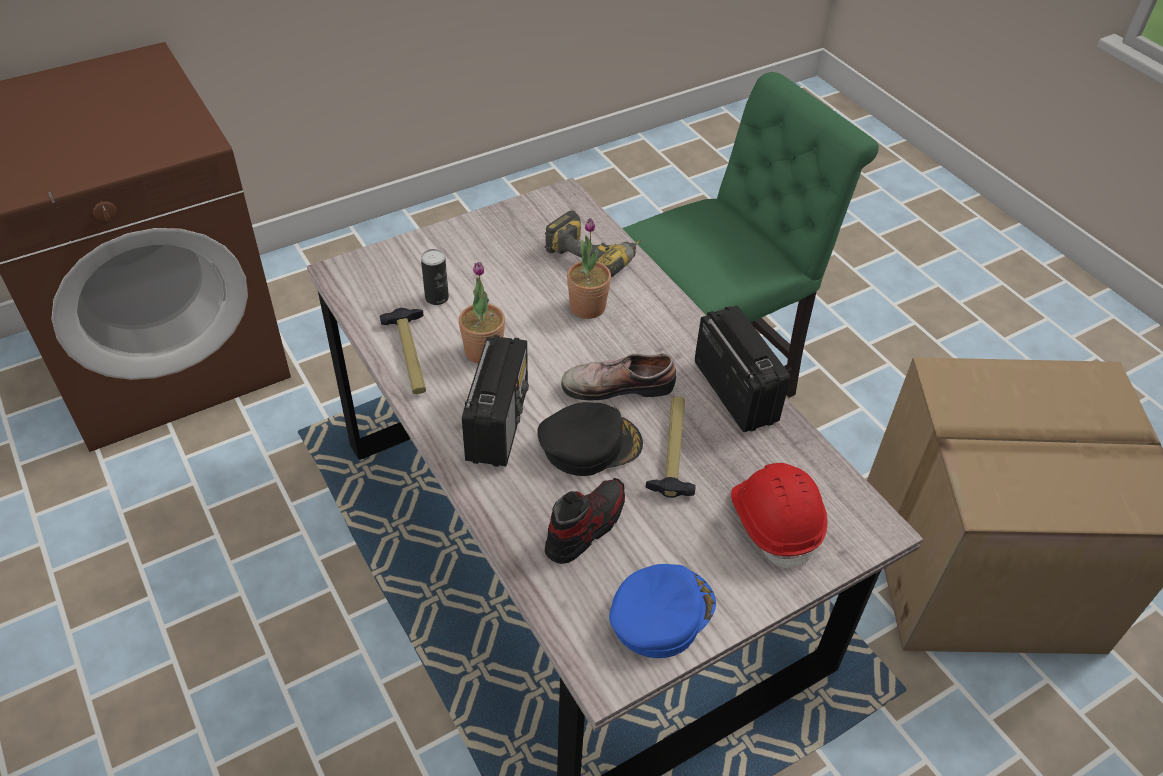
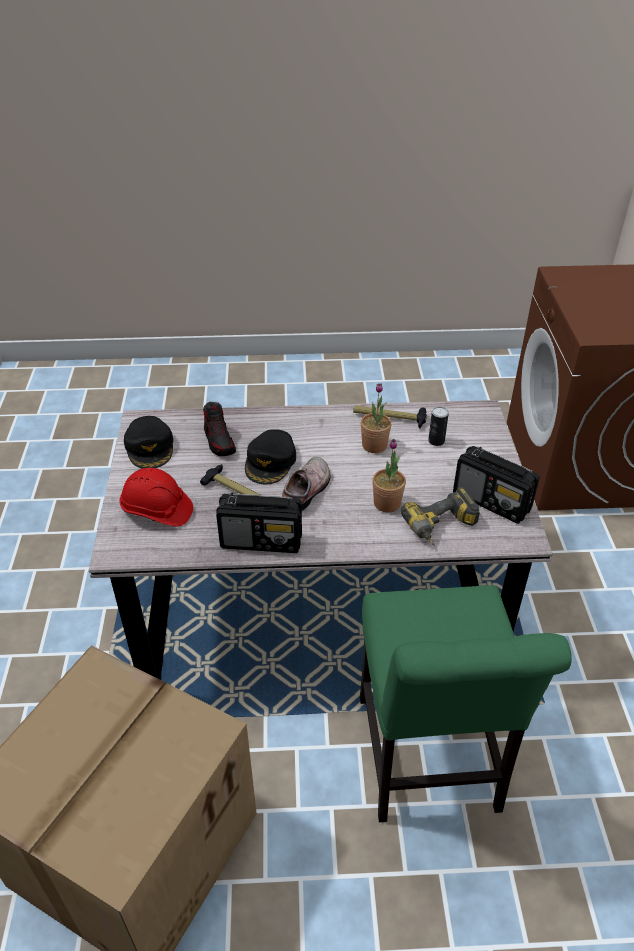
camera: 120 degrees right, 5 degrees down
radio [462,335,529,467] -> radio moved to [453,446,540,524]
blue cap [609,564,716,658] -> black cap [124,416,173,469]

